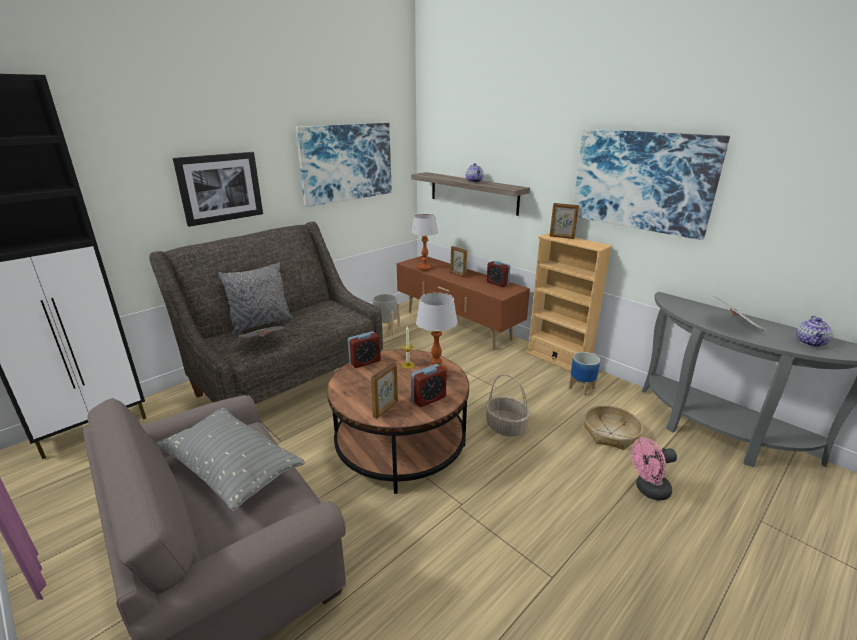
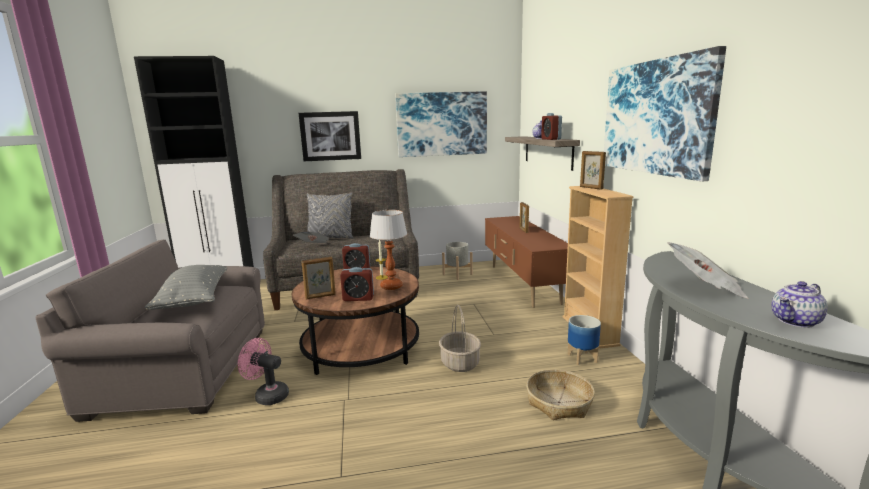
camera: 35 degrees right, 10 degrees down
table lamp [412,214,438,271] -> none
alarm clock [487,261,510,287] -> alarm clock moved to [541,113,562,140]
pink fan [631,437,677,501] -> pink fan moved to [238,338,289,405]

